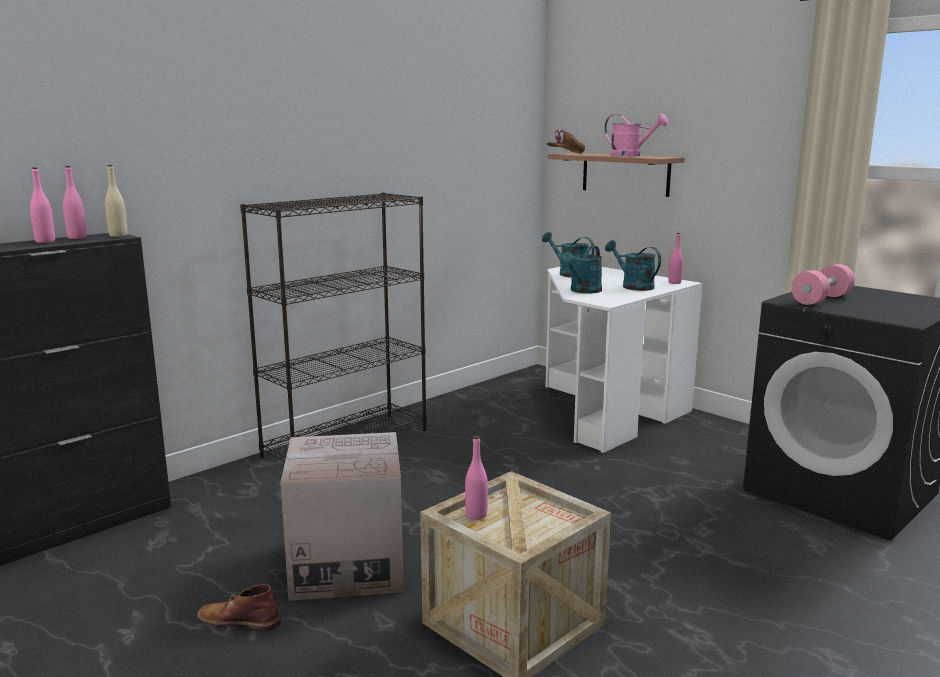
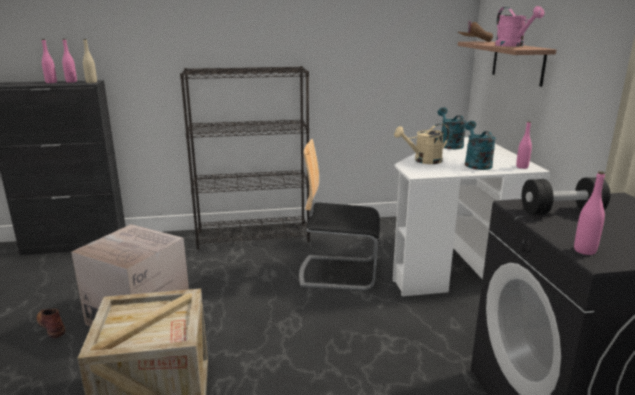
camera: 35 degrees right, 5 degrees up
pink bottle [465,436,488,520] -> pink bottle moved to [574,171,605,255]
turquoise watering can [560,246,602,294] -> beige watering can [394,124,449,164]
pink dumbbell [791,264,855,305] -> black dumbbell [522,177,610,214]
none -> chair [299,139,380,290]

